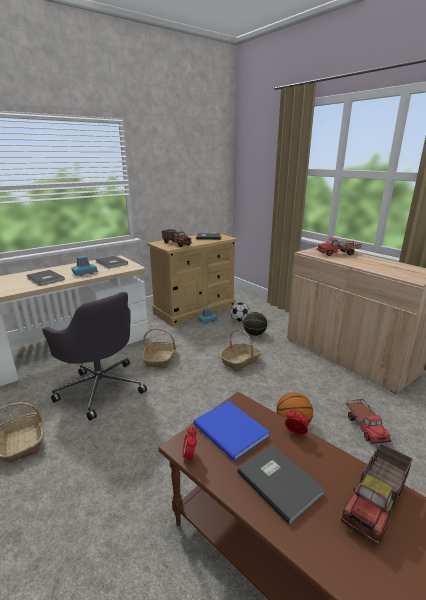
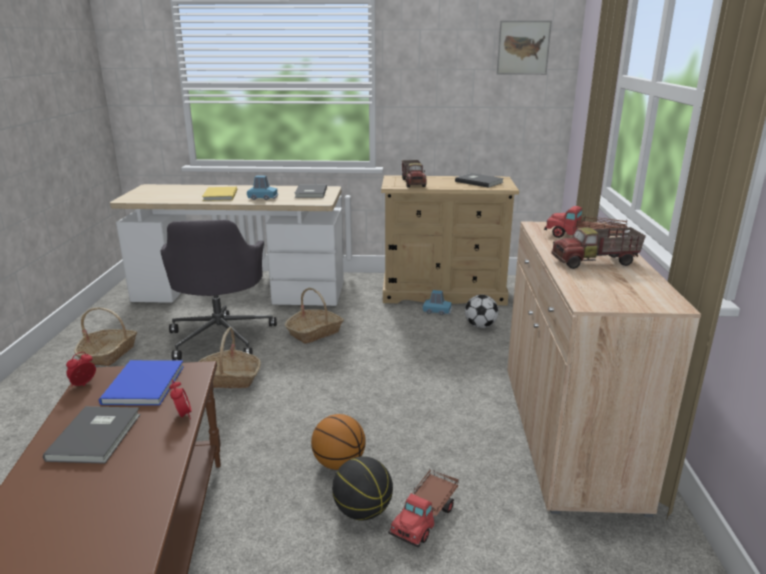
camera: 40 degrees right, 0 degrees up
grey book [27,270,65,286] -> yellow book [202,187,237,201]
basket [220,329,262,371] -> basket moved to [198,327,261,388]
basketball [243,312,267,336] -> basketball moved to [332,456,393,520]
toy truck [341,443,413,545] -> toy truck moved to [551,227,646,269]
none -> picture [496,20,552,75]

